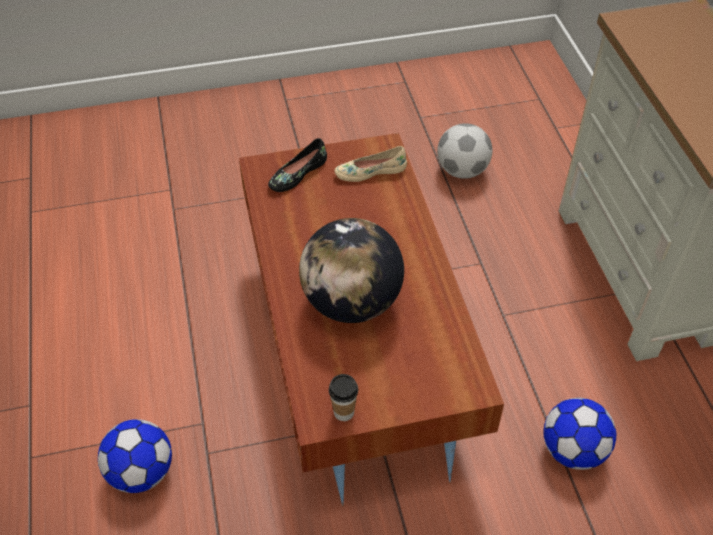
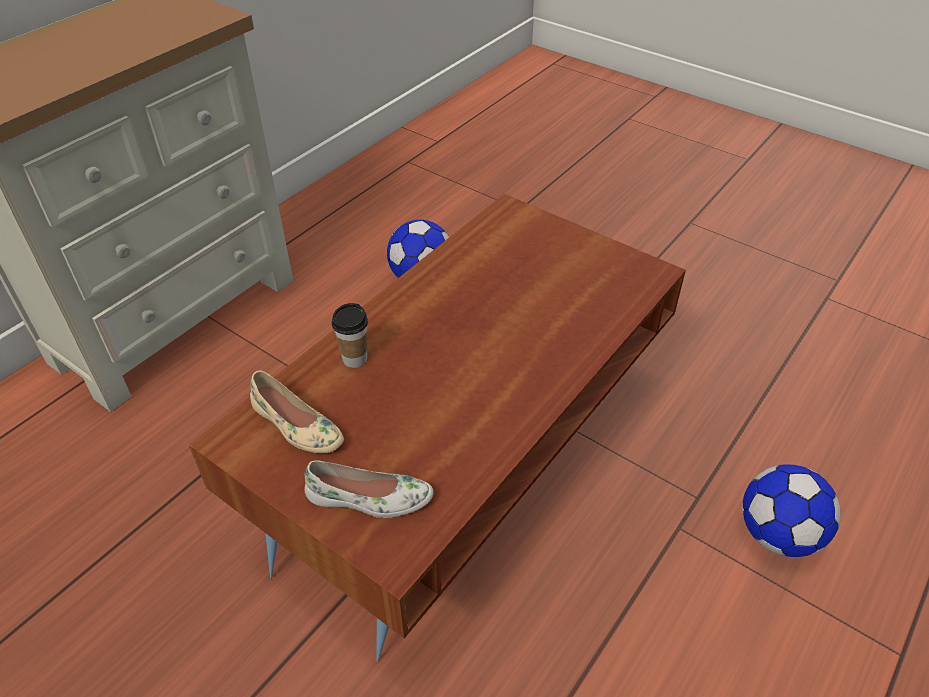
camera: 130 degrees left, 5 degrees down
black shoe [268,138,327,192] -> white shoe [305,460,434,518]
globe [299,218,404,323] -> none
cup [329,374,358,421] -> cup moved to [332,303,368,368]
football [437,123,492,179] -> none

